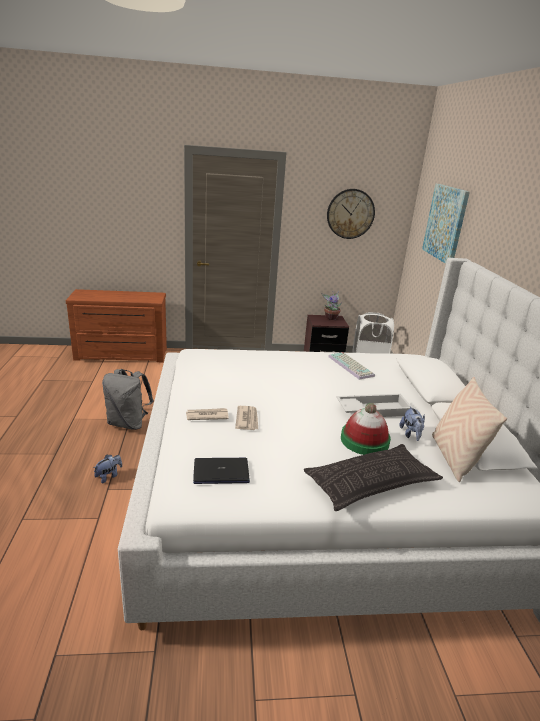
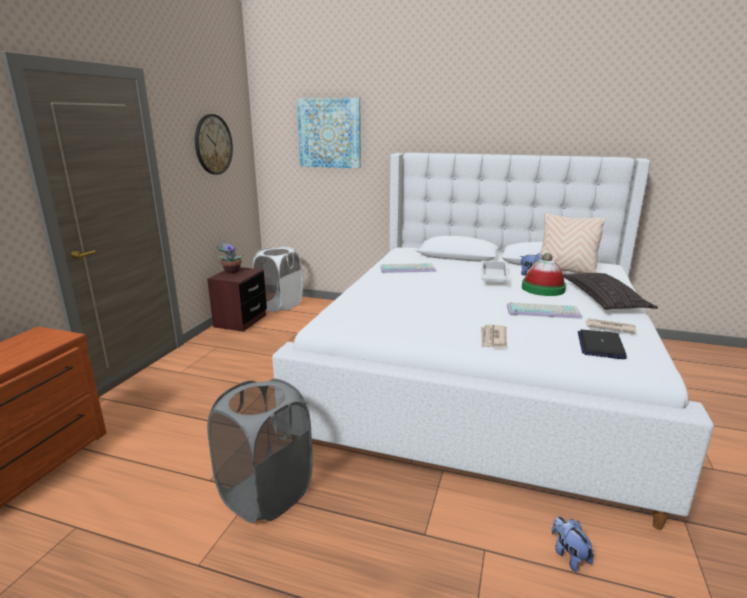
camera: 65 degrees left, 5 degrees down
plush toy [94,454,122,483] -> plush toy moved to [551,516,594,572]
grey backpack [102,369,154,430] -> grey laundry basket [207,379,313,523]
newspaper [235,406,258,430] -> newspaper moved to [586,318,637,333]
none -> keyboard [507,302,582,319]

